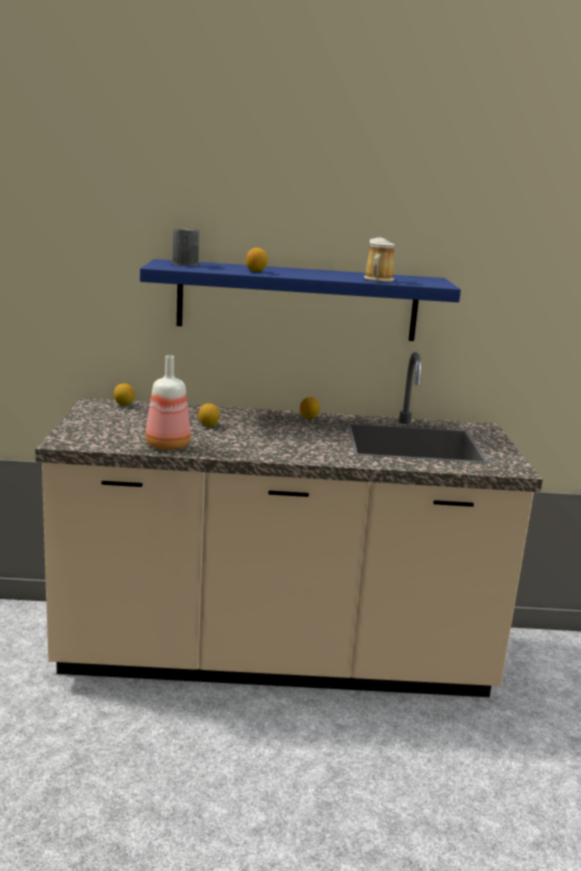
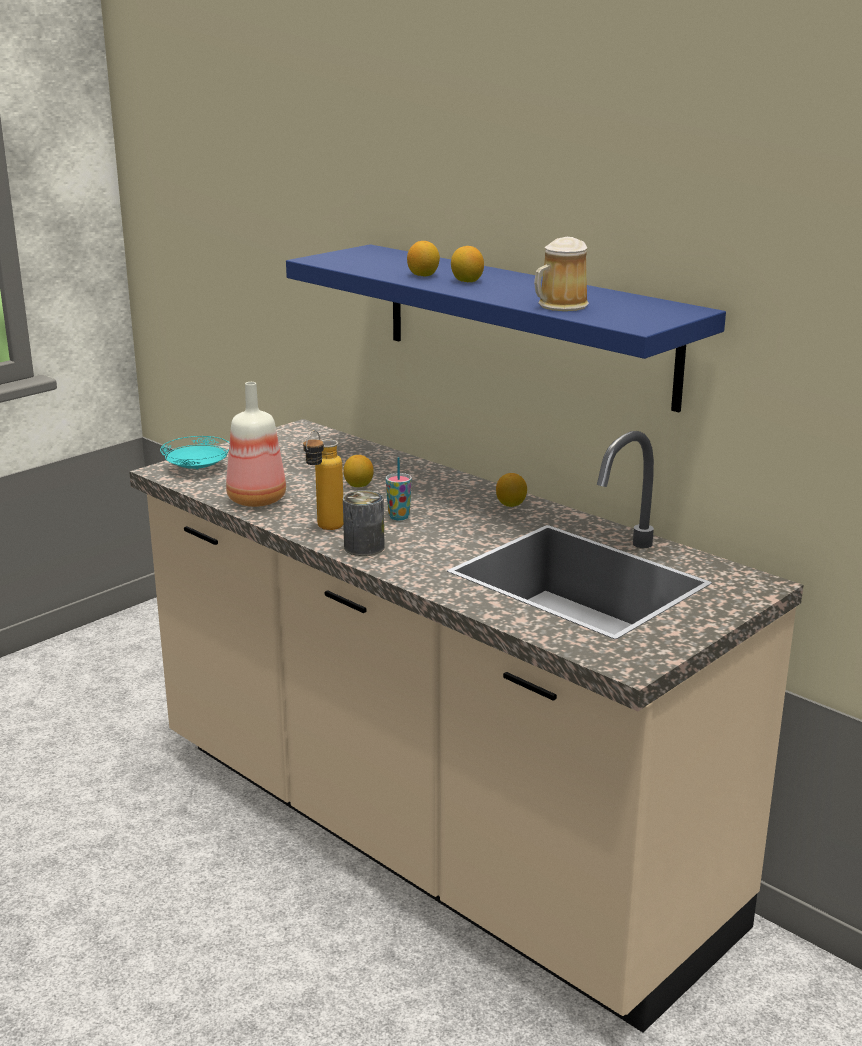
camera: 45 degrees right, 5 degrees up
lemon [114,384,135,405] -> lemon moved to [451,246,484,282]
can [172,228,199,266] -> can moved to [343,490,385,556]
none -> turquoise plate [160,436,229,470]
none -> bottle [303,430,343,530]
none -> cup [386,457,412,521]

